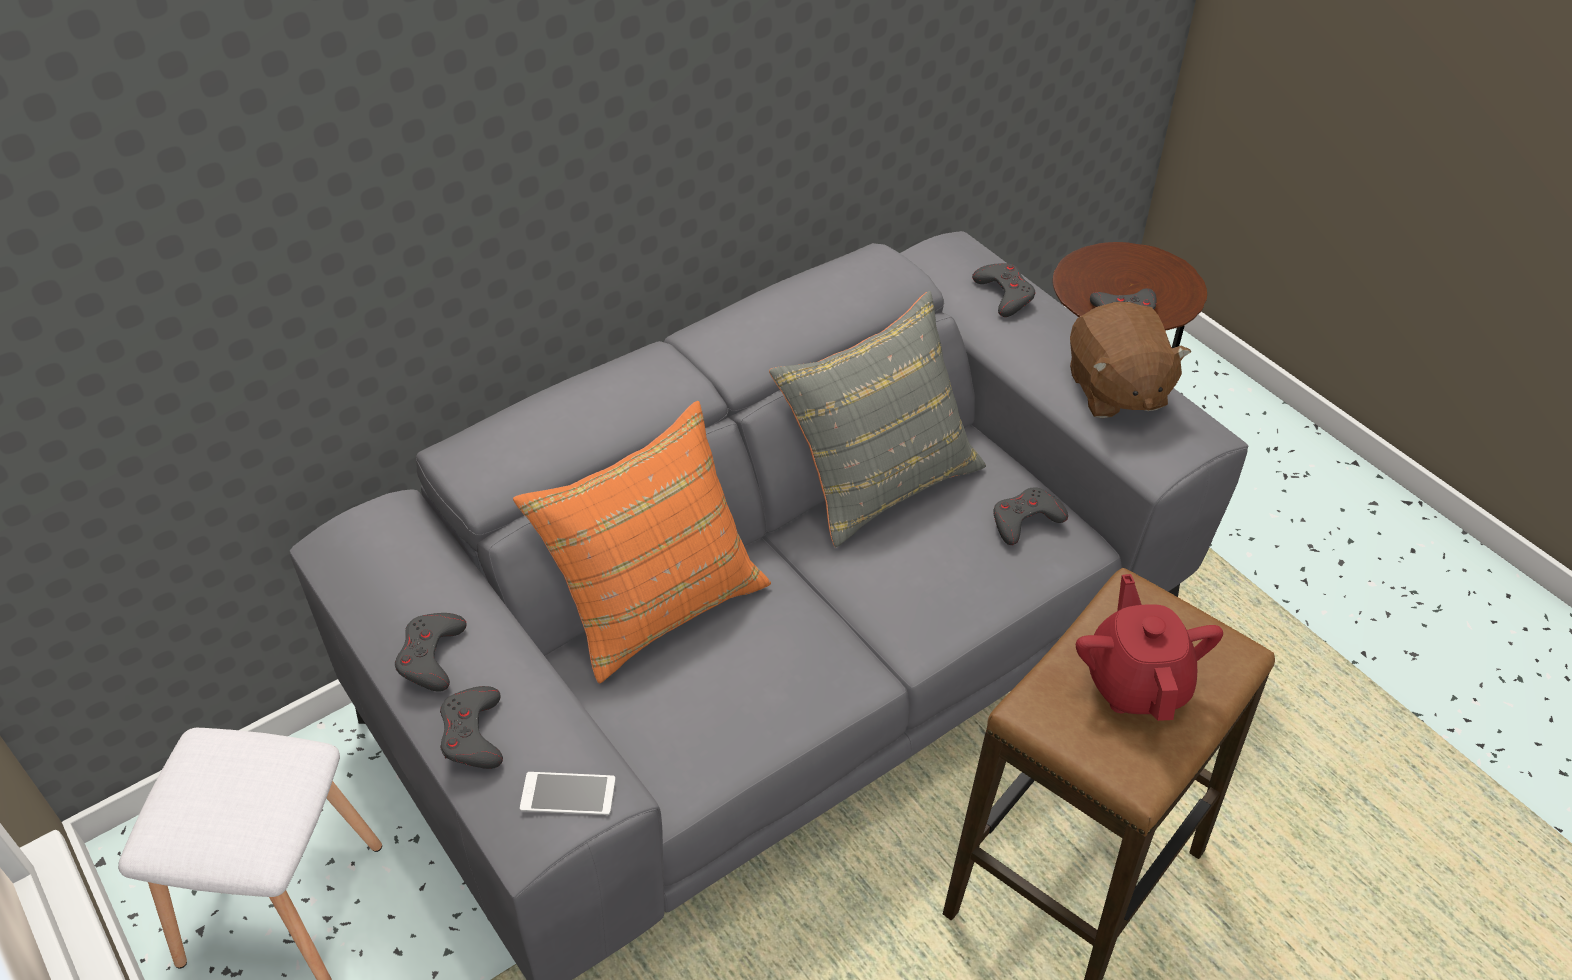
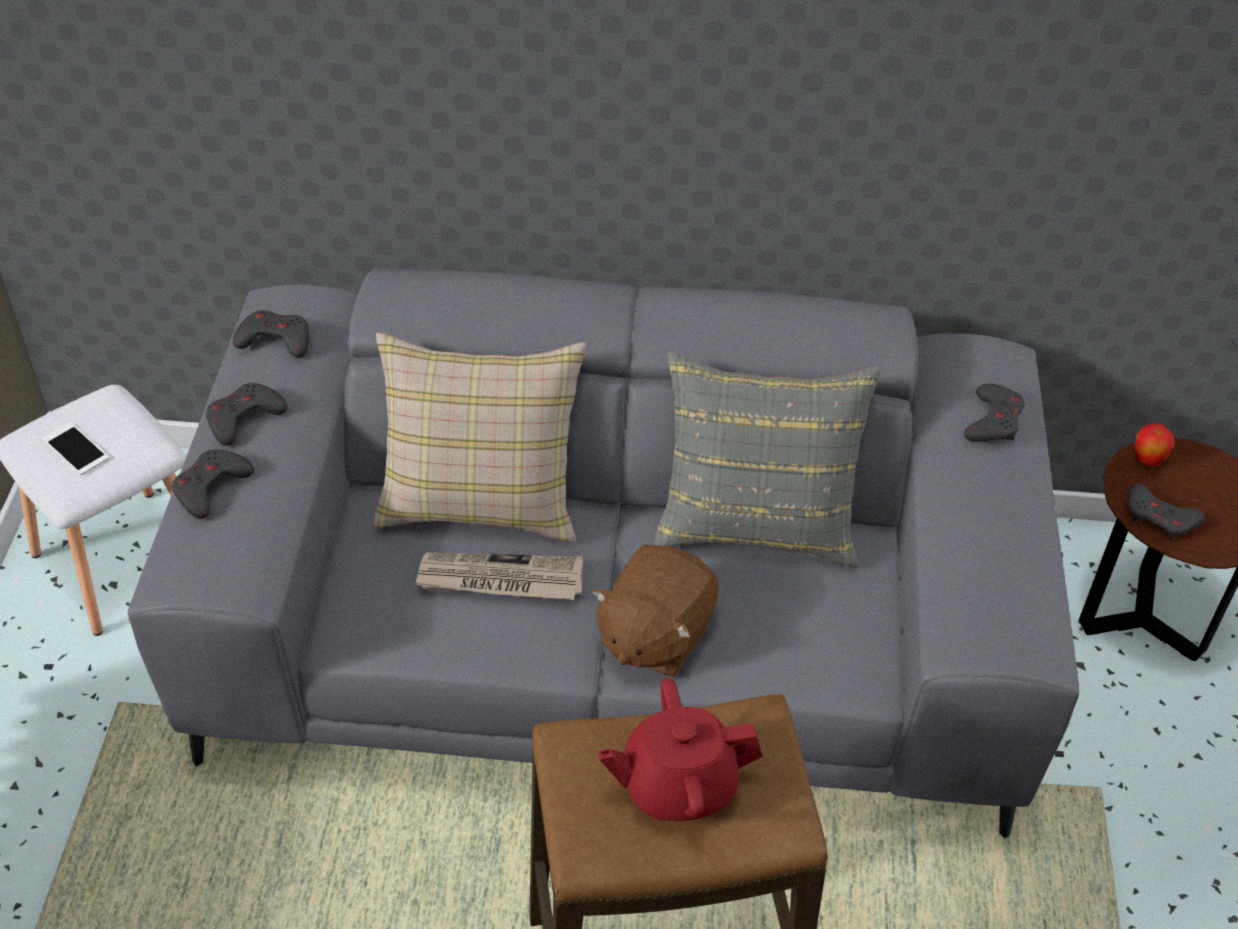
camera: 40 degrees right, 0 degrees up
orange pillow [513,401,771,683] -> beige pillow [374,333,586,542]
phone [520,772,615,815] -> phone moved to [42,422,109,475]
grey game controller [993,488,1068,545] -> grey game controller moved to [233,310,309,358]
brown plush toy [1070,302,1191,418] -> brown plush toy moved to [591,545,719,677]
red teapot [1076,574,1223,721] -> red teapot turned 135 degrees counterclockwise [598,678,763,821]
none -> newspaper [415,552,583,600]
none -> apple [1135,424,1174,466]

